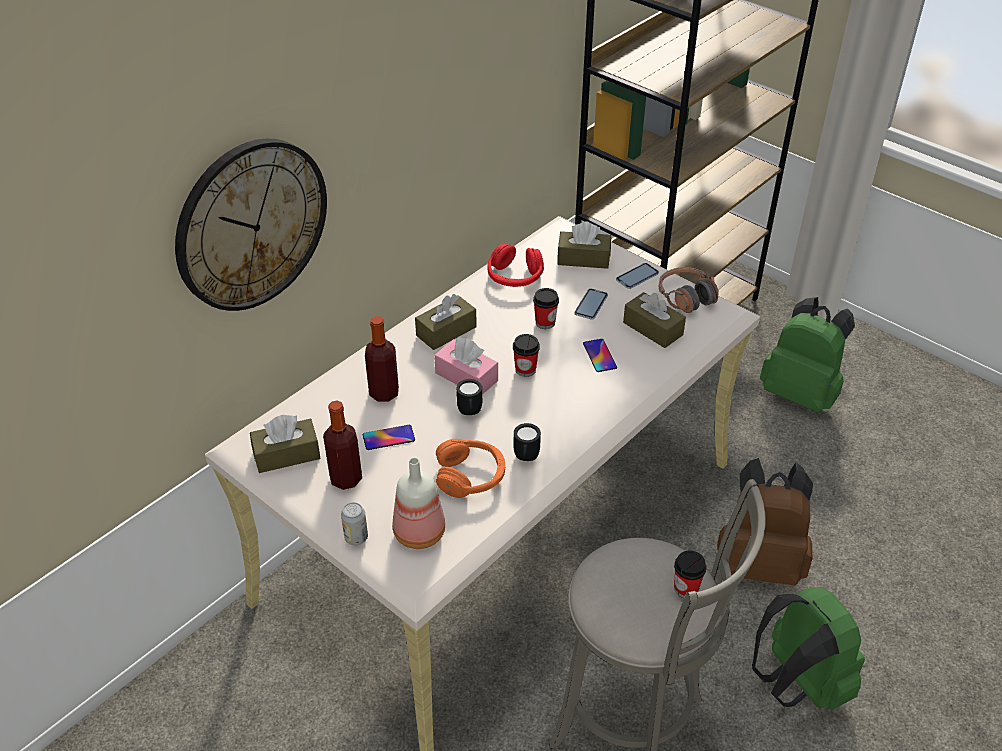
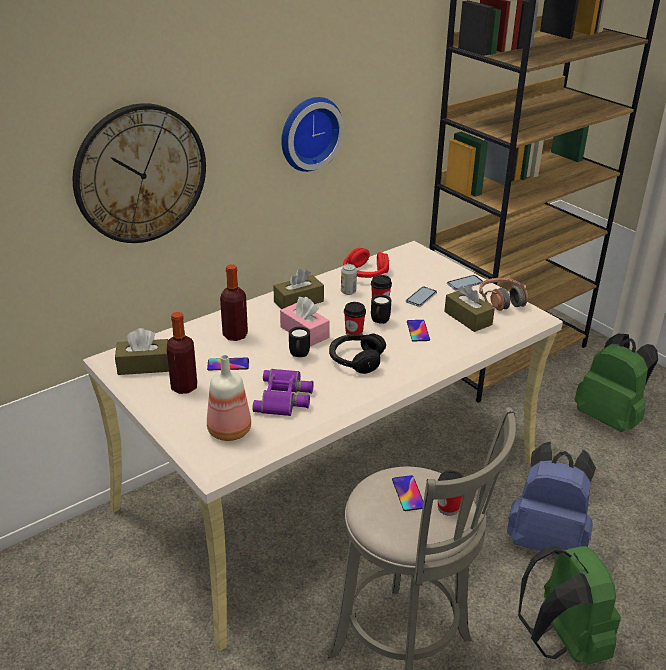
camera: 10 degrees right, 10 degrees down
can [341,502,368,545] -> can moved to [341,264,357,295]
orange headphones [436,439,505,498] -> purple binoculars [252,369,314,416]
black mug [514,423,541,461] -> black mug moved to [371,295,391,324]
brown tissue box [557,222,611,269] -> none
brown backpack [717,458,813,585] -> blue backpack [507,441,596,555]
none -> wall clock [281,97,344,172]
none -> black headphones [329,333,386,374]
none -> phone [392,475,423,511]

